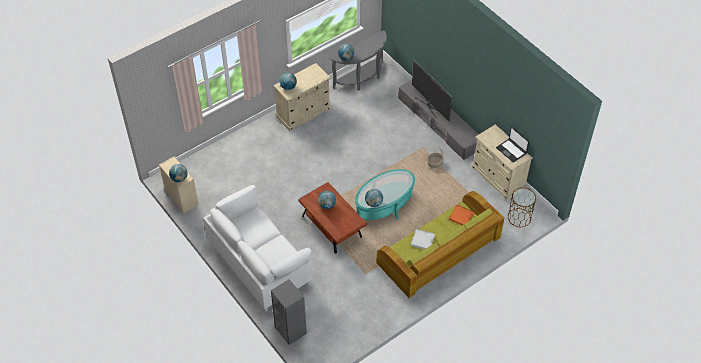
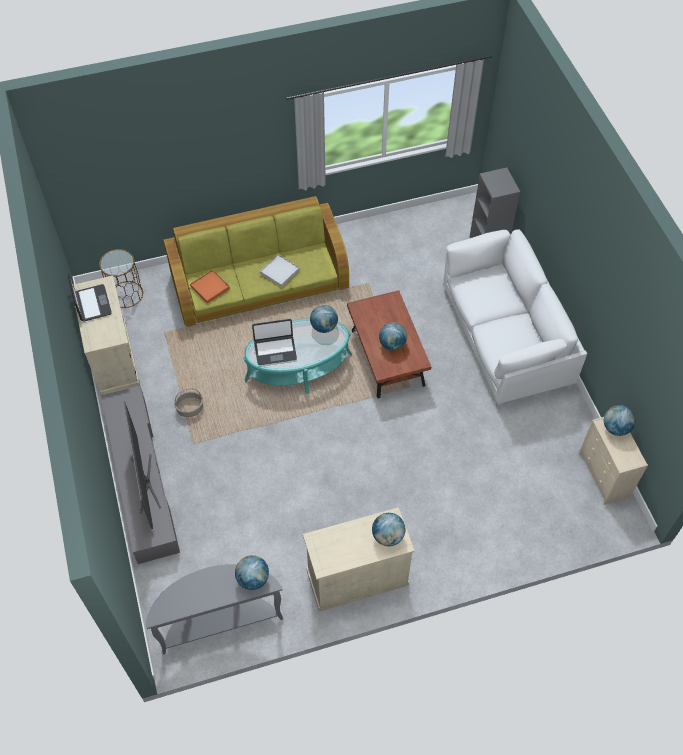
camera: 160 degrees left, 5 degrees up
none -> laptop [252,319,297,365]

